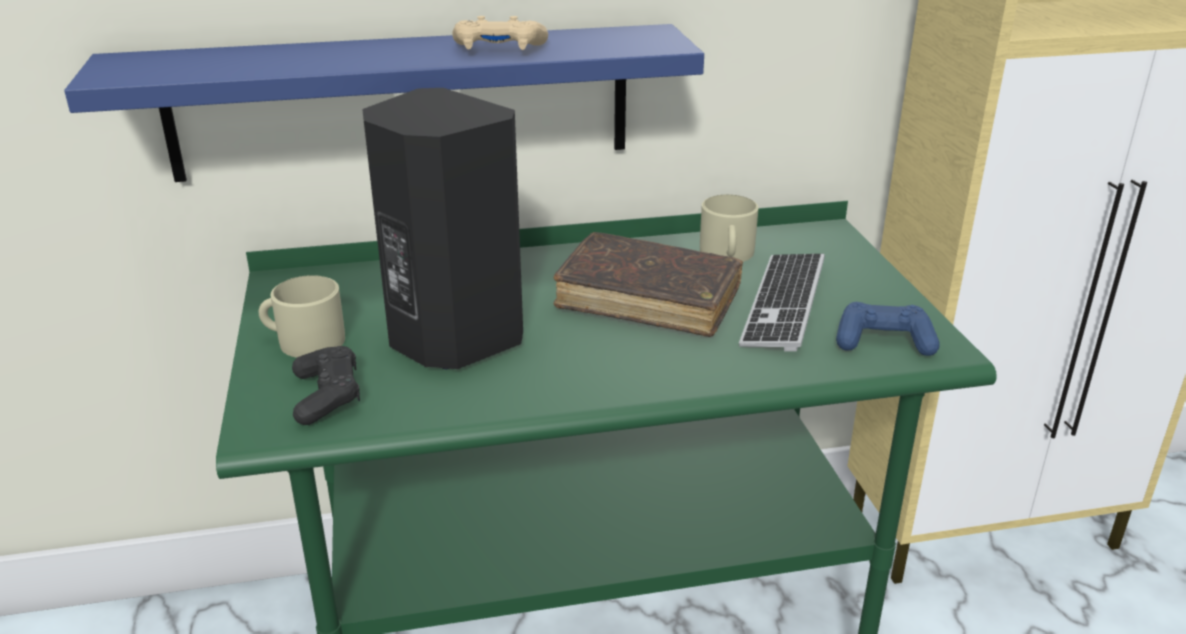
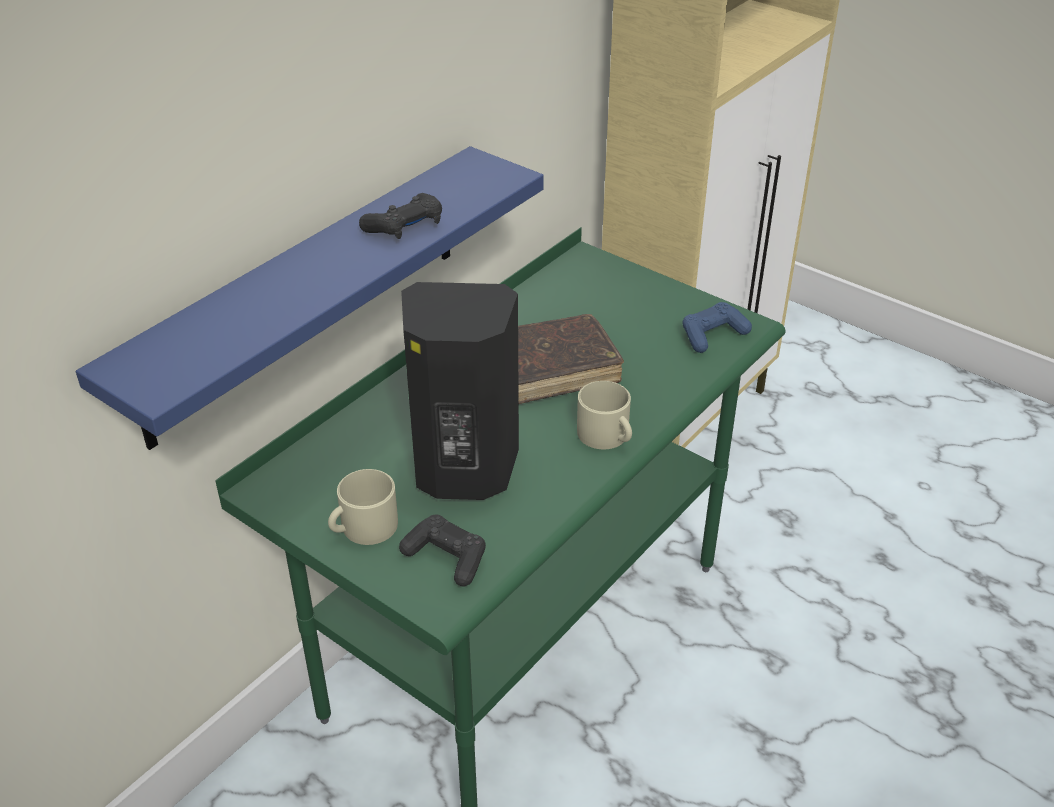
camera: 40 degrees left, 10 degrees up
beige game controller [452,16,548,50] -> black game controller [359,193,442,239]
beige mug [700,195,759,262] -> beige mug moved to [577,381,632,449]
keyboard [739,254,825,351] -> none

